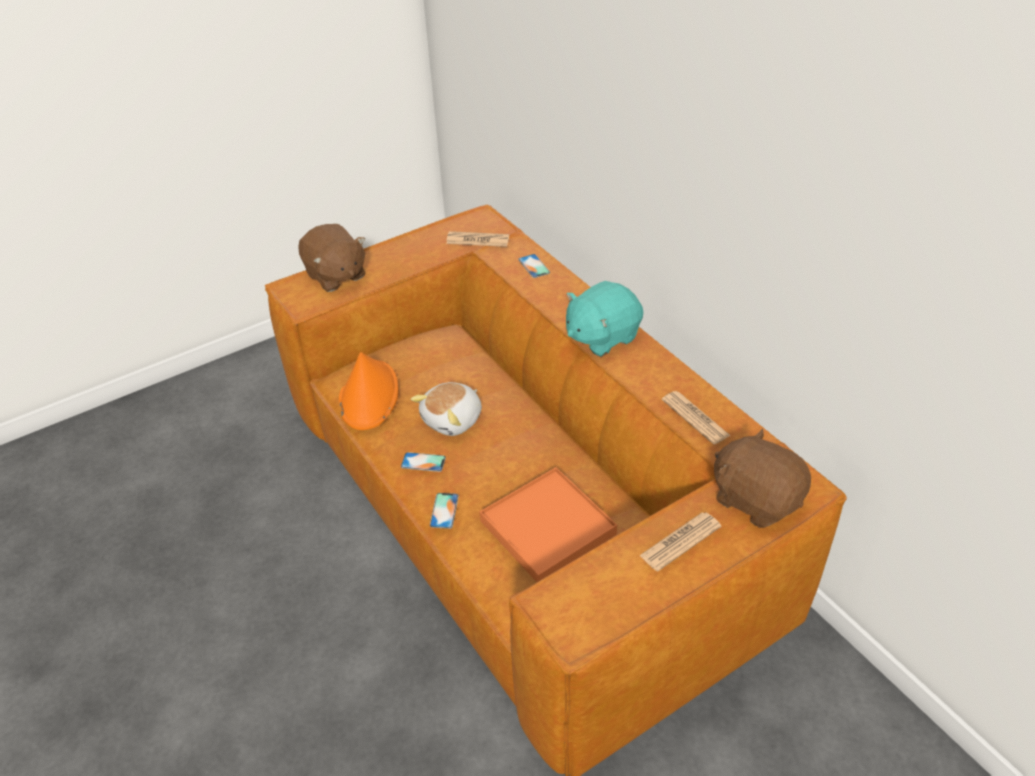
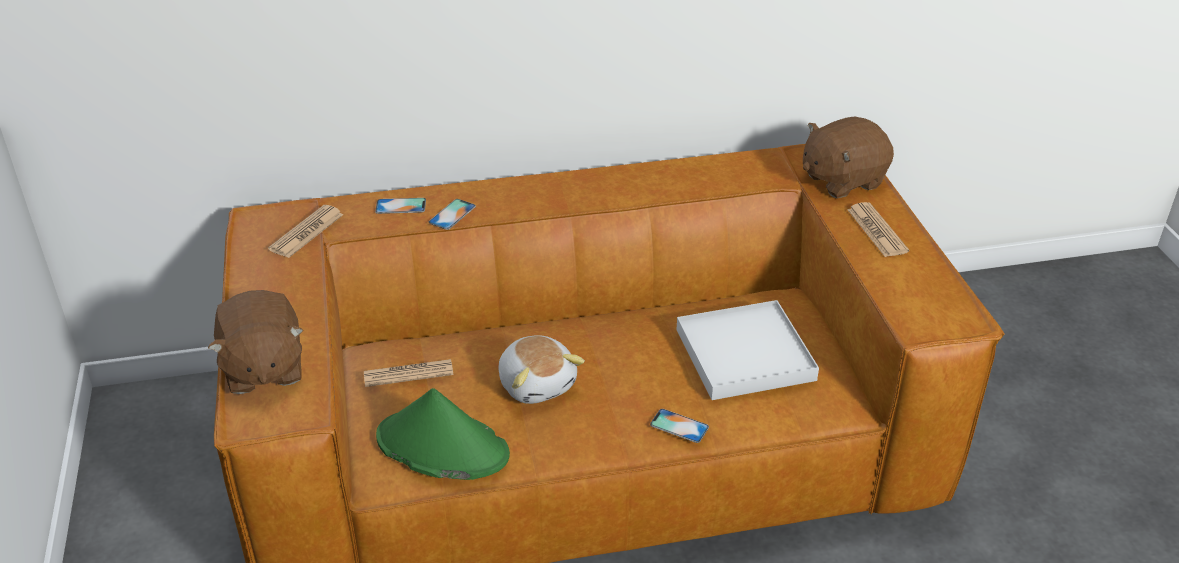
camera: 70 degrees left, 5 degrees down
brown plush toy [298,224,366,292] -> brown plush toy turned 90 degrees clockwise [208,290,304,394]
orange hat [339,352,399,430] -> green hat [376,388,510,480]
phone [401,452,446,472] -> phone moved to [429,199,476,230]
orange tray [480,467,617,582] -> white tray [676,300,819,400]
turquoise plush toy [566,281,643,357] -> none
newspaper [662,391,731,444] -> newspaper moved to [364,359,453,387]

